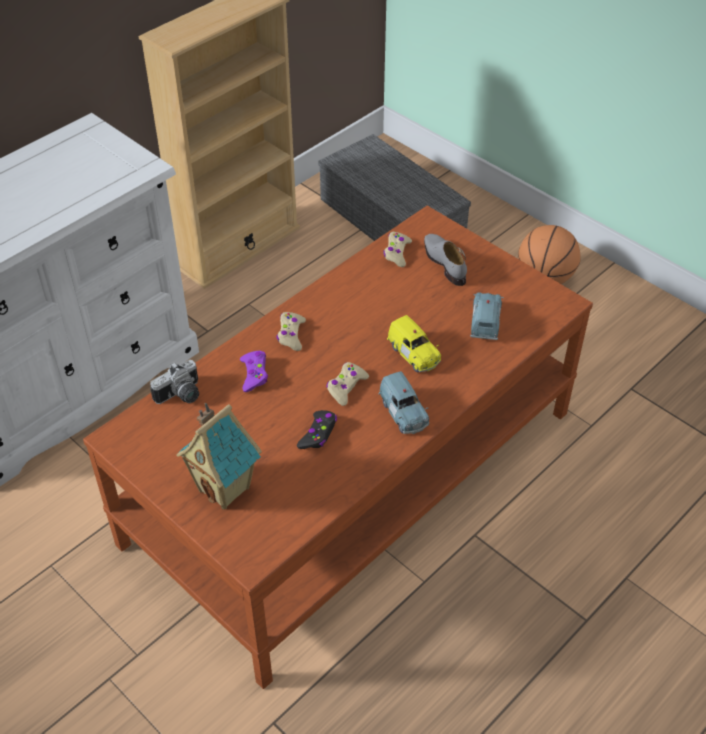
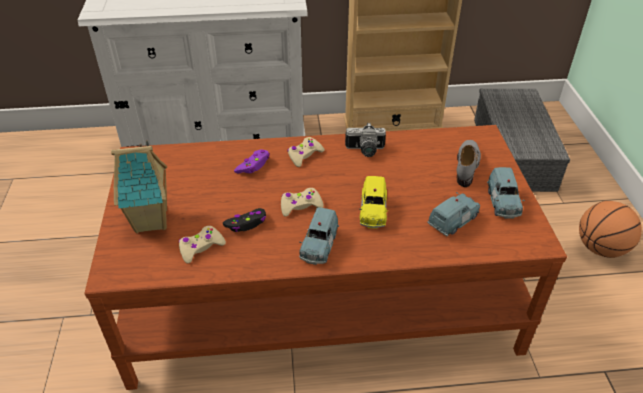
camera: 40 degrees right, 5 degrees down
camera [150,360,199,404] -> camera moved to [345,123,386,157]
beige game controller [383,232,412,267] -> beige game controller moved to [178,226,226,263]
none -> blue toy car [487,167,525,219]

